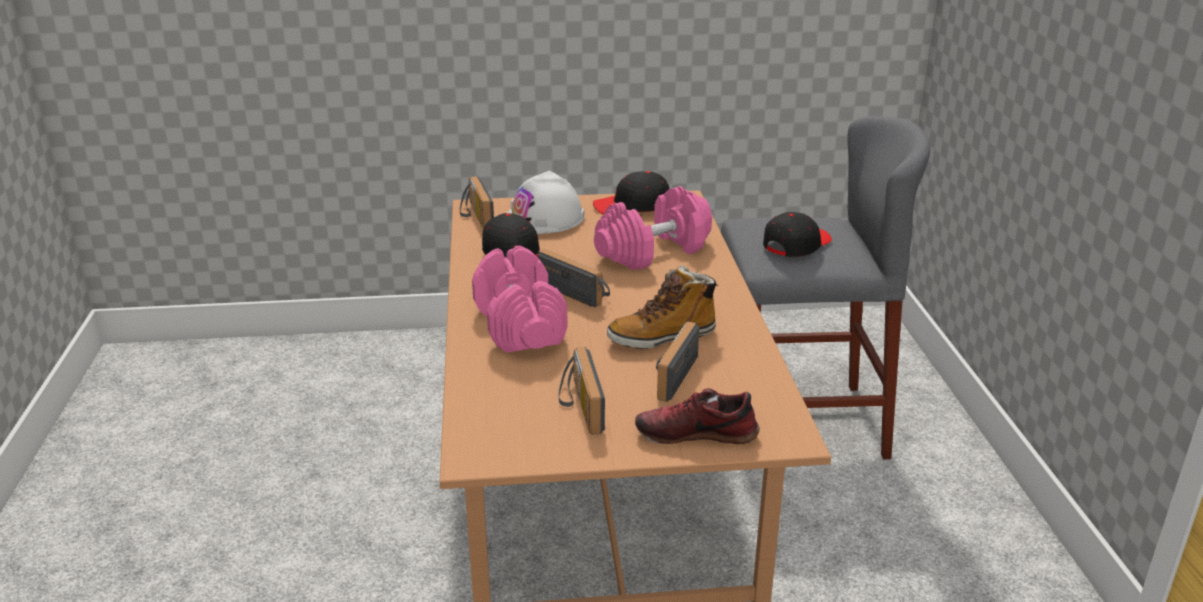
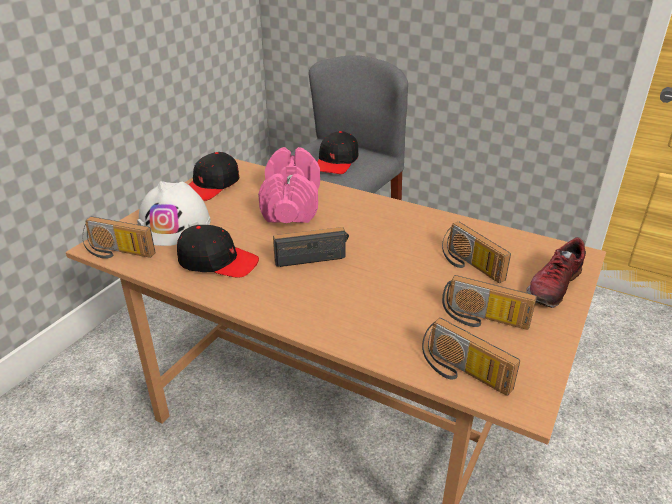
camera: 55 degrees left, 5 degrees up
pink dumbbell [472,246,567,353] -> none
boot [607,266,718,349] -> none
black cap [763,212,832,257] -> black cap turned 150 degrees counterclockwise [317,131,358,174]
none -> radio [422,318,520,396]

